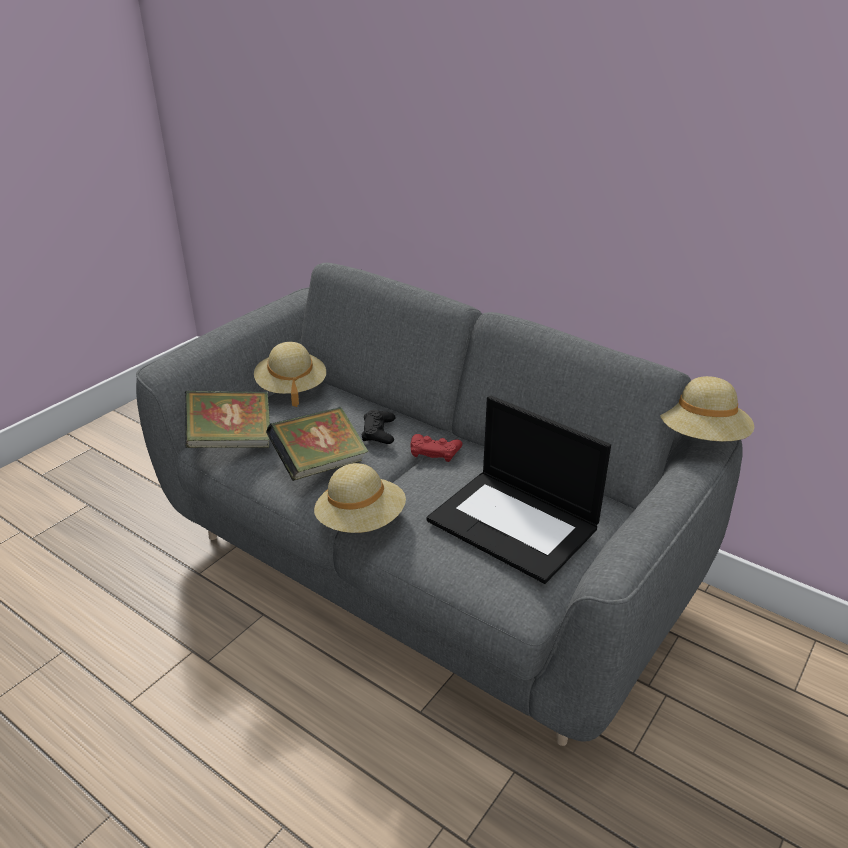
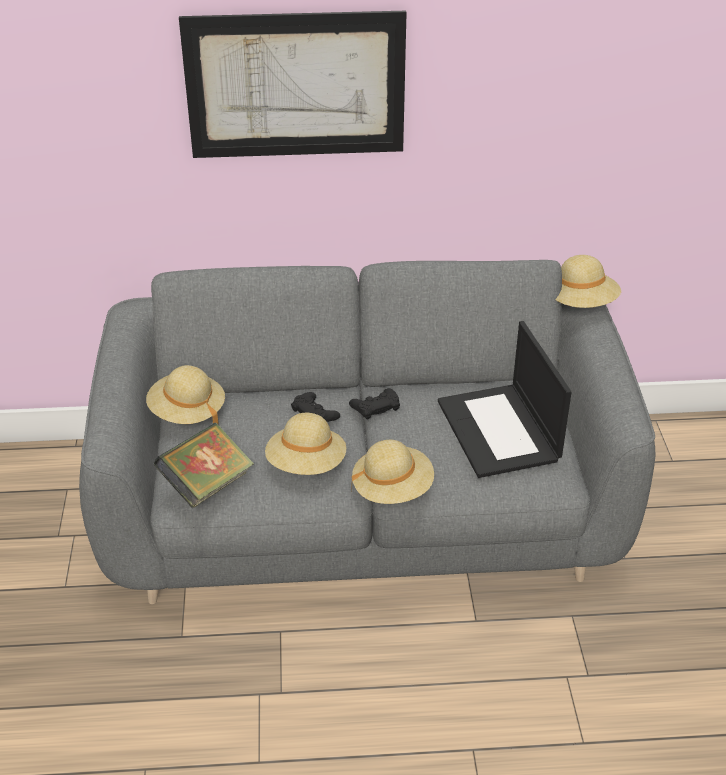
camera: 40 degrees left, 5 degrees up
book [266,407,369,481] -> beige hat [265,413,346,475]
red game controller [410,434,462,462] -> black game controller [349,388,400,419]
laptop [427,395,611,584] -> laptop turned 75 degrees clockwise [438,321,571,478]
none -> picture [179,11,407,158]

